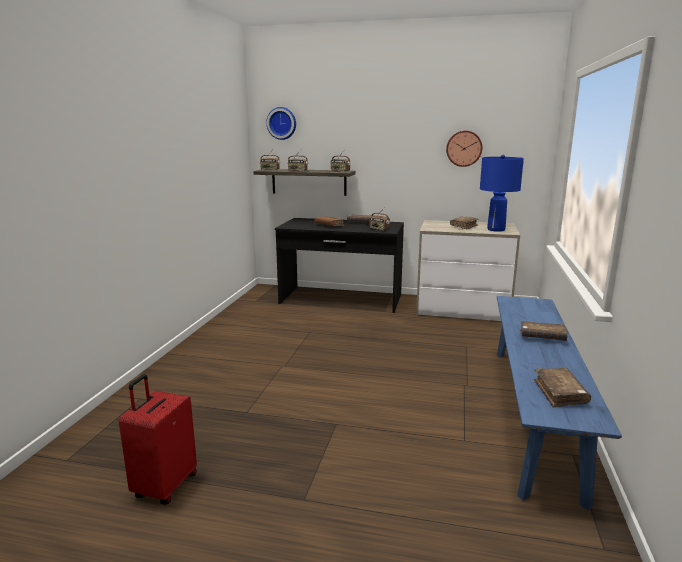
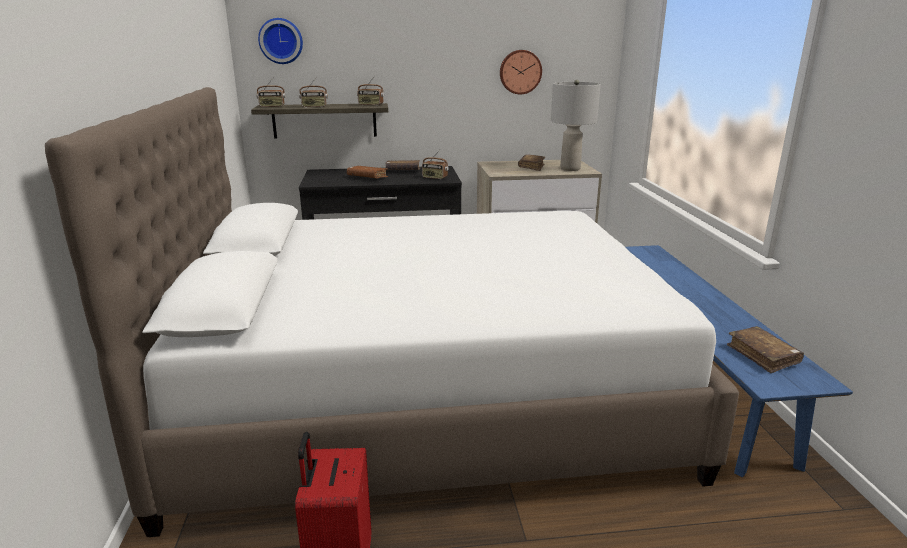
camera: 20 degrees left, 5 degrees up
blue table lamp [480,155,524,232] -> grey table lamp [551,80,601,171]
brown book [520,321,568,341] -> none
none -> white bed [45,87,739,537]

